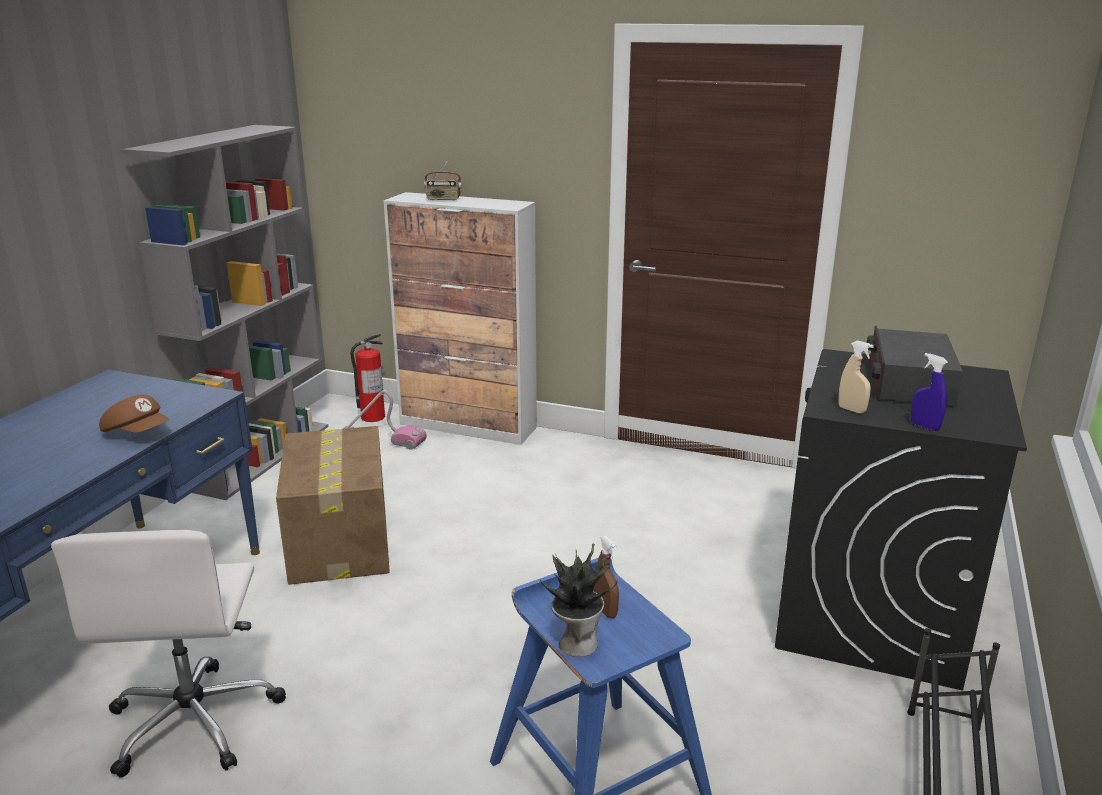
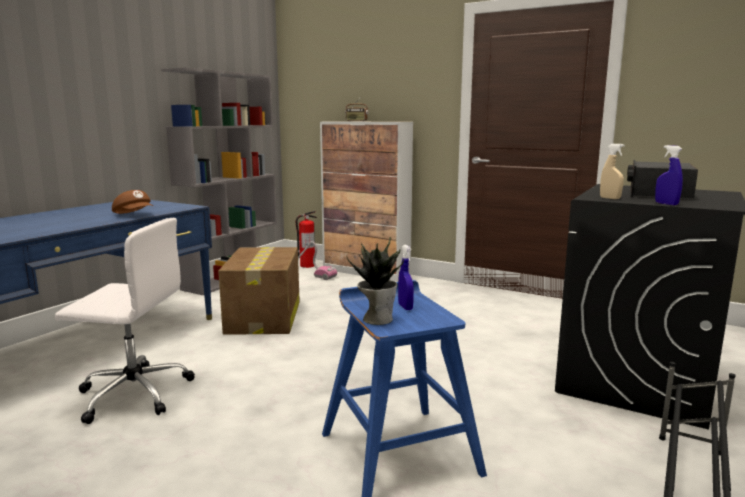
camera: 10 degrees right, 10 degrees down
white office chair [51,530,286,778] -> white office chair turned 90 degrees counterclockwise [55,218,195,424]
brown spray bottle [594,535,619,618] -> blue spray bottle [398,245,414,310]

